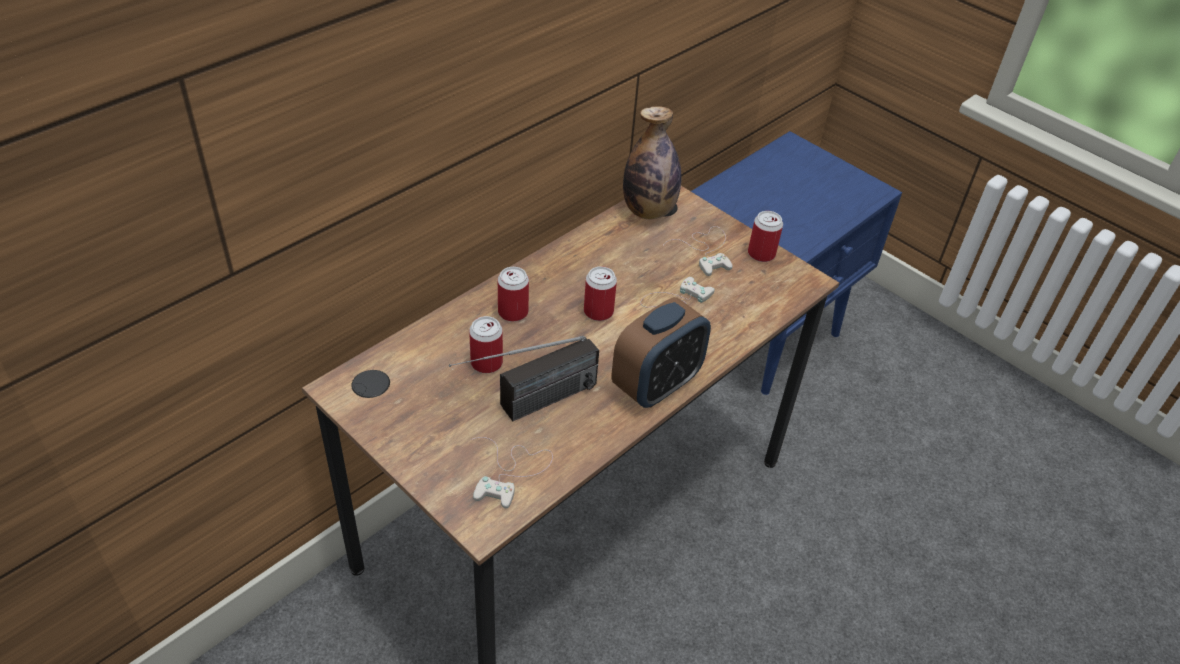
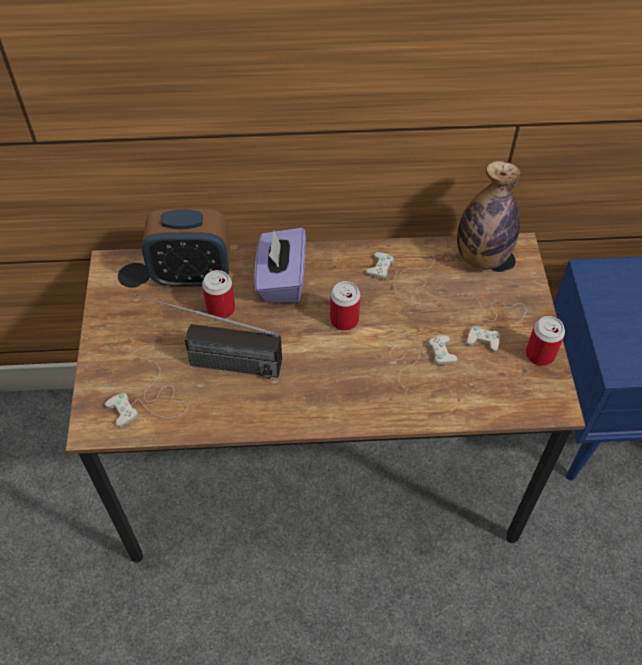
camera: 45 degrees right, 10 degrees up
can [498,267,529,322] -> purple tissue box [254,228,306,303]
alarm clock [612,297,711,408] -> alarm clock moved to [142,209,230,287]
none -> white game controller [366,252,434,304]

